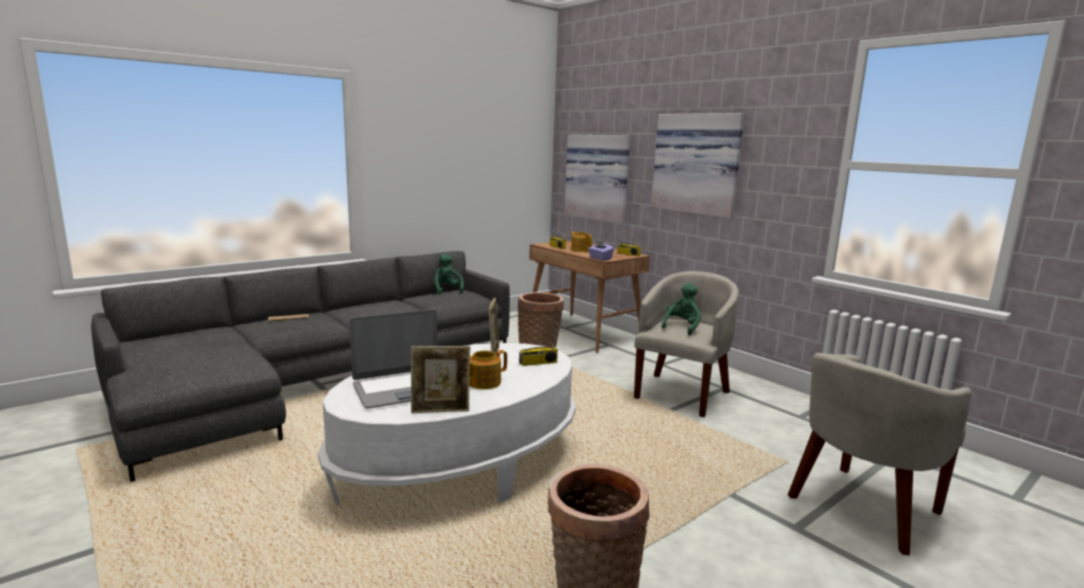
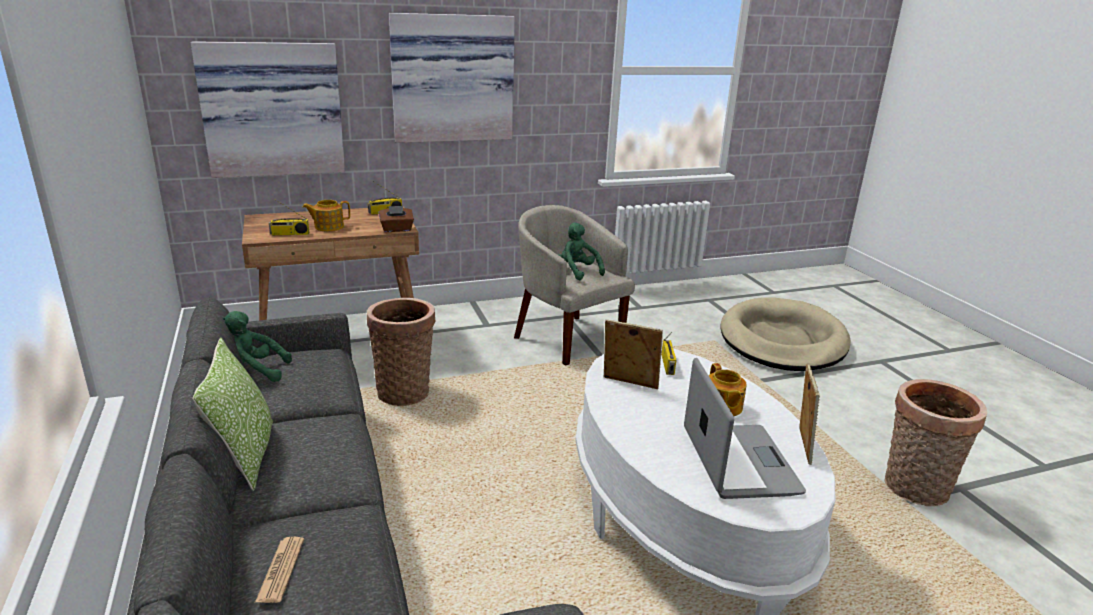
camera: 70 degrees left, 10 degrees up
purple tissue box [588,240,614,261] -> brown tissue box [378,206,414,232]
beige armchair [788,353,972,556] -> beige dog bed [720,297,851,371]
none -> pillow [192,338,273,491]

